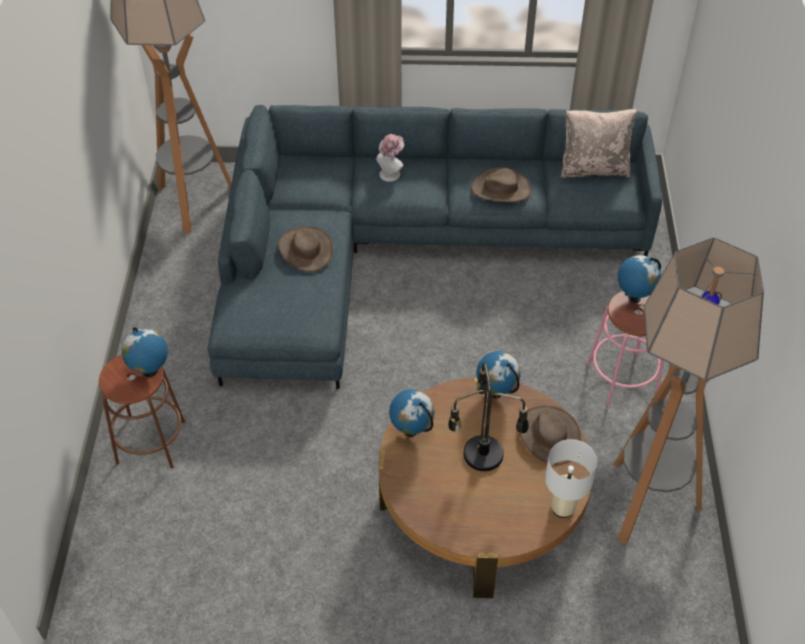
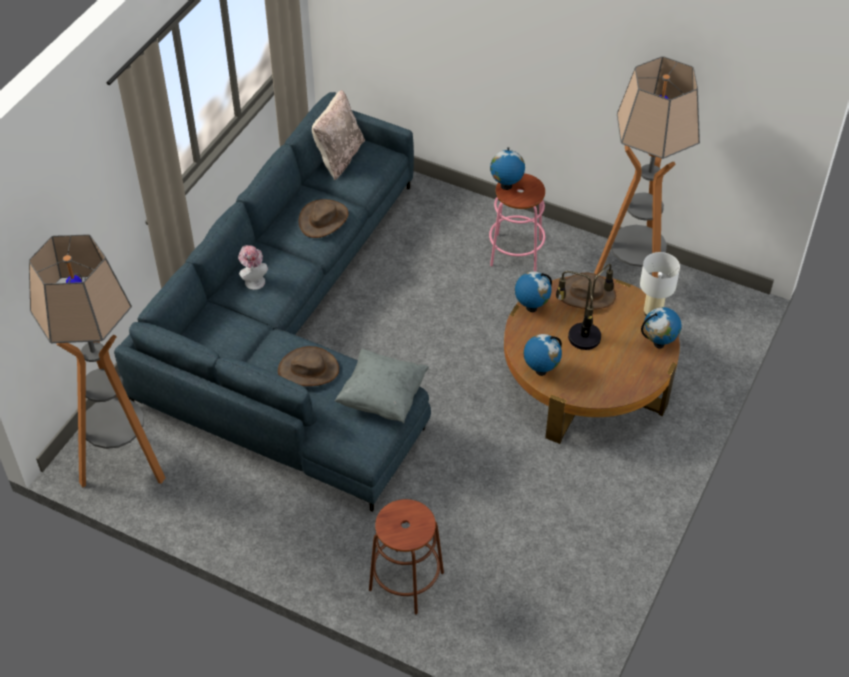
camera: 65 degrees left, 0 degrees up
globe [122,327,168,377] -> globe moved to [641,307,681,349]
none -> grey pillow [335,349,429,423]

